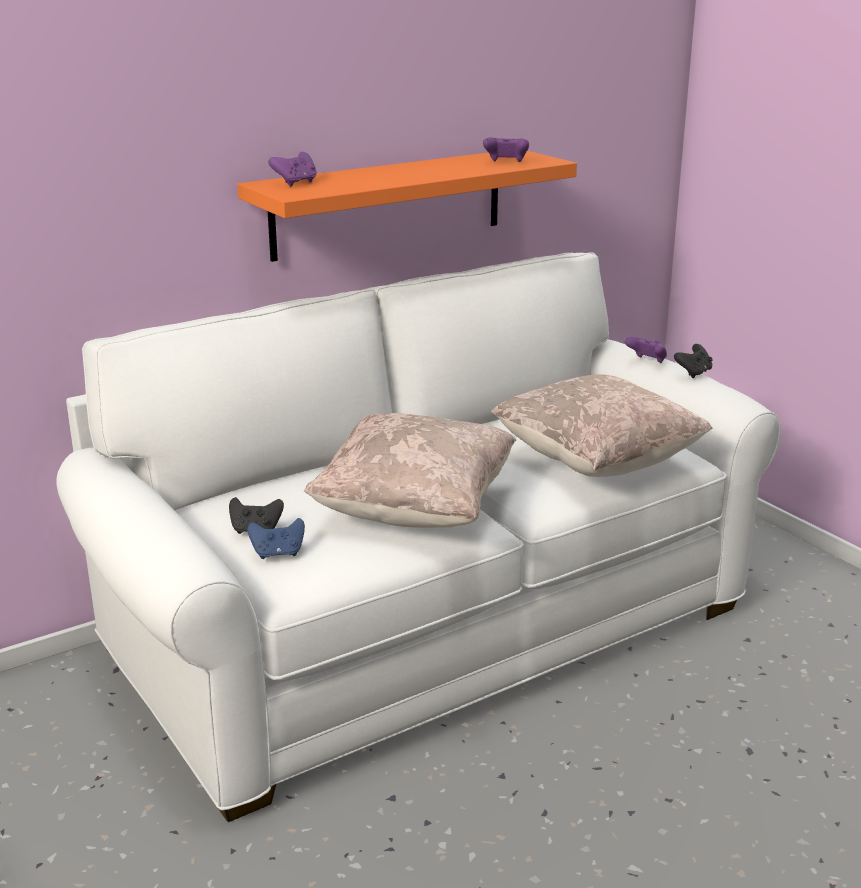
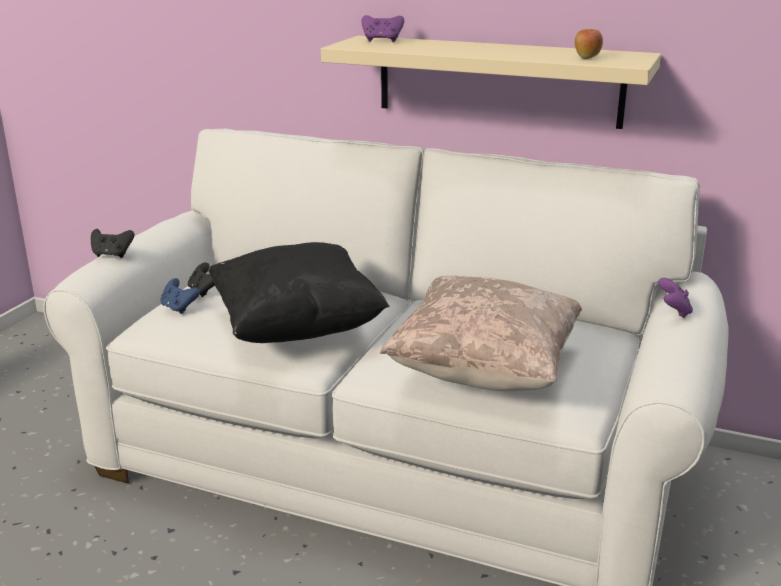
camera: 55 degrees right, 0 degrees up
orange shelf [237,151,577,262] -> beige shelf [321,36,661,129]
beige pillow [304,413,516,528] -> black pillow [208,242,389,343]
purple game controller [483,138,529,162] -> apple [575,29,603,59]
black game controller [674,344,712,378] -> black game controller moved to [91,229,134,258]

